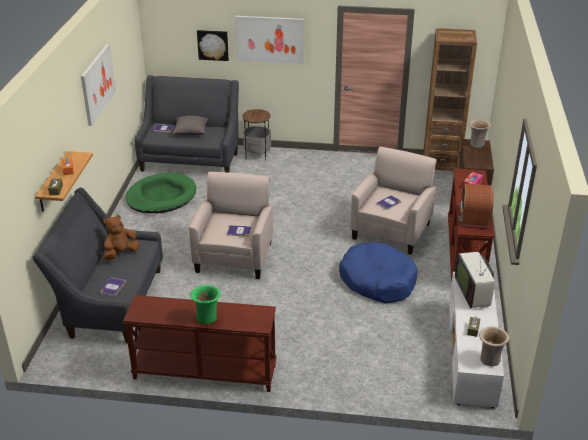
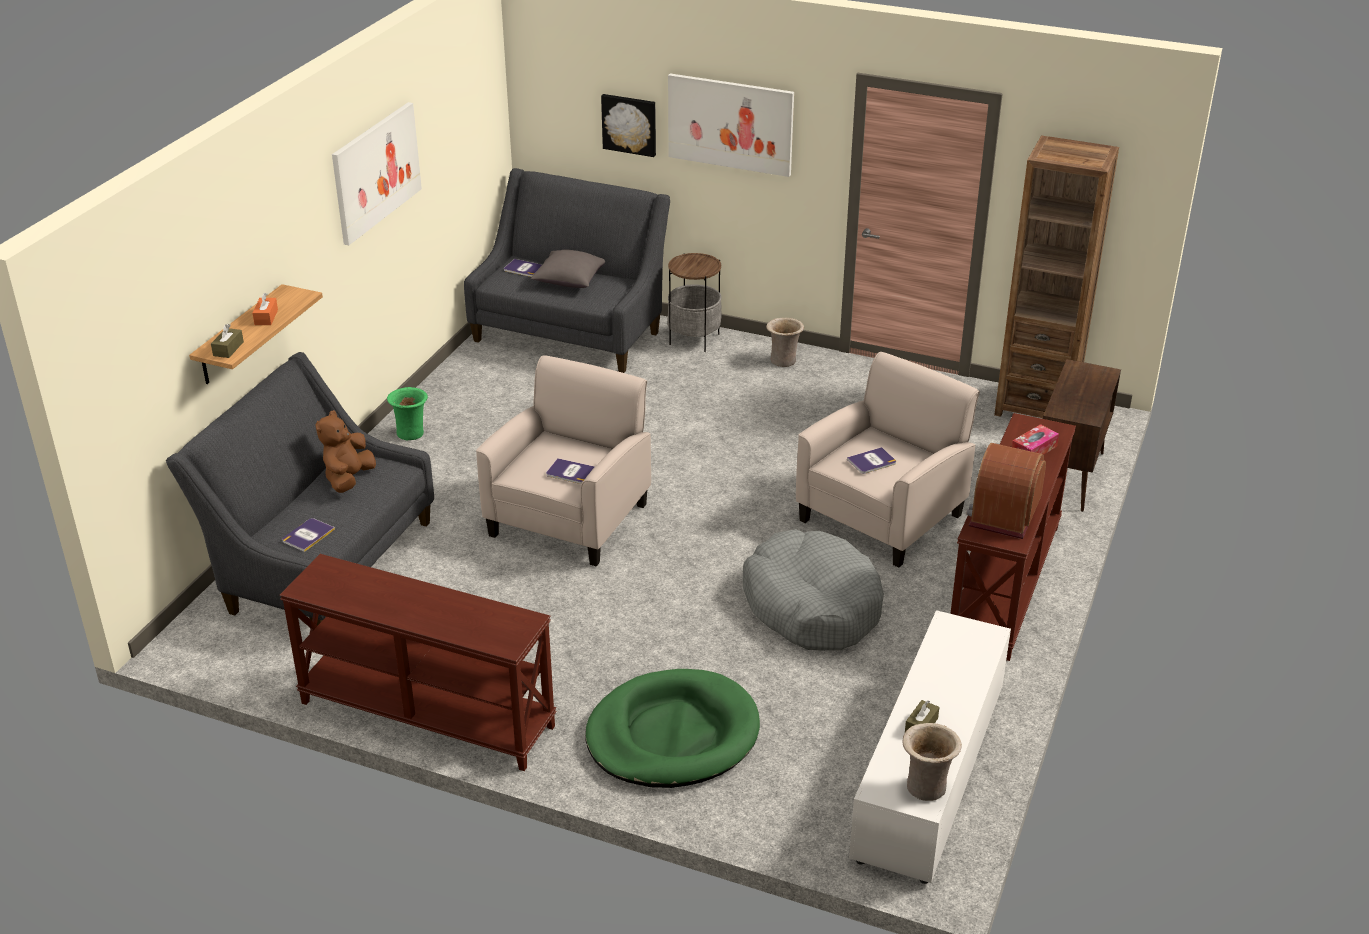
camera: 15 degrees right, 0 degrees up
brown plush toy [103,215,139,260] -> brown plush toy turned 45 degrees counterclockwise [316,410,376,493]
green dog bed [126,173,196,213] -> green dog bed moved to [585,669,760,788]
green vase [190,285,220,325] -> green vase moved to [387,387,428,440]
blue dog bed [339,242,418,303] -> grey dog bed [743,529,884,651]
television [455,245,495,309] -> none
beige vase [469,120,491,148] -> beige vase moved to [766,318,804,367]

